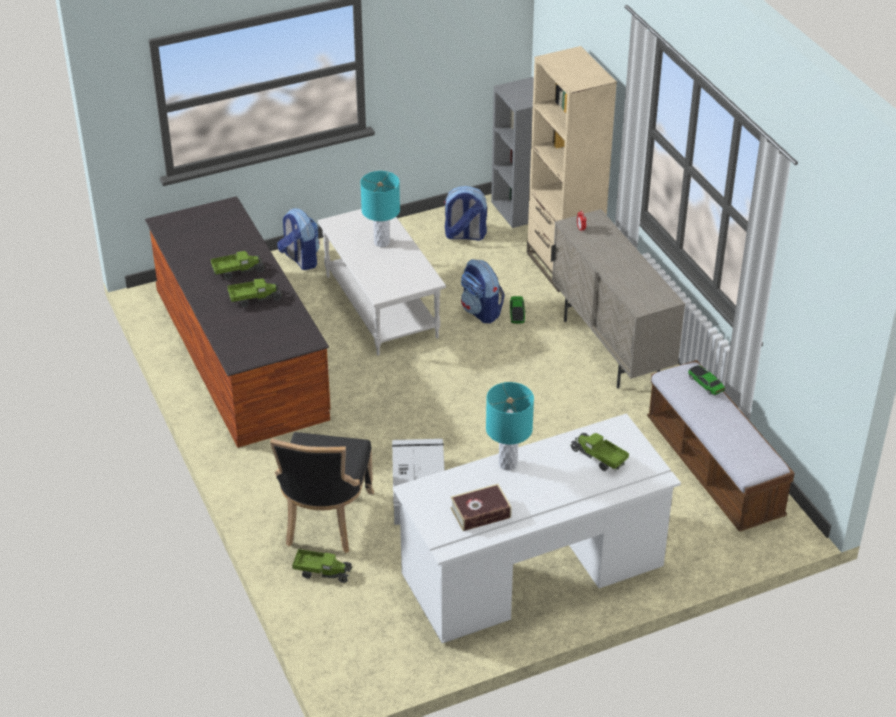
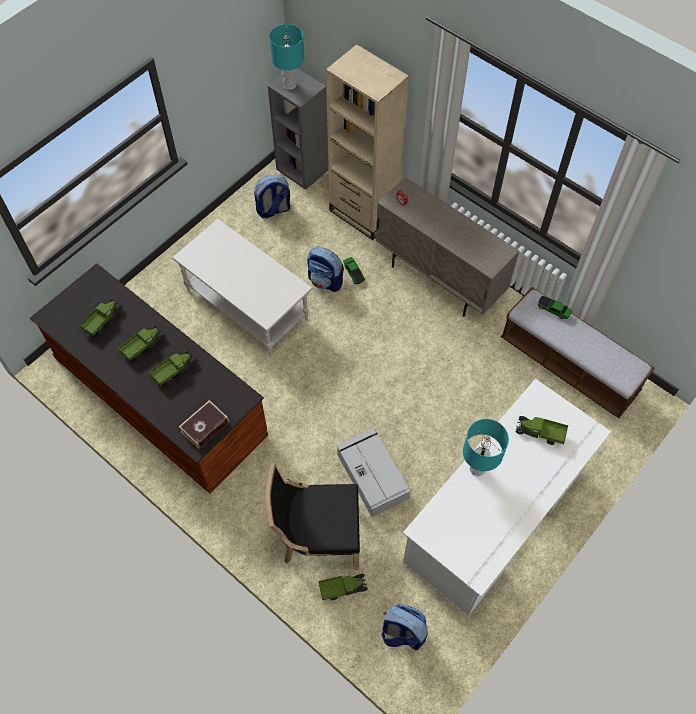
camera: 25 degrees left, 20 degrees up
black chair [270,432,374,553] -> black chair turned 105 degrees clockwise [266,463,360,570]
backpack [277,208,320,270] -> backpack moved to [382,604,428,650]
turquoise table lamp [360,171,400,247] -> turquoise table lamp moved to [269,24,304,90]
book [450,484,512,531] -> book moved to [179,400,229,449]
none -> toy truck [79,298,123,336]

